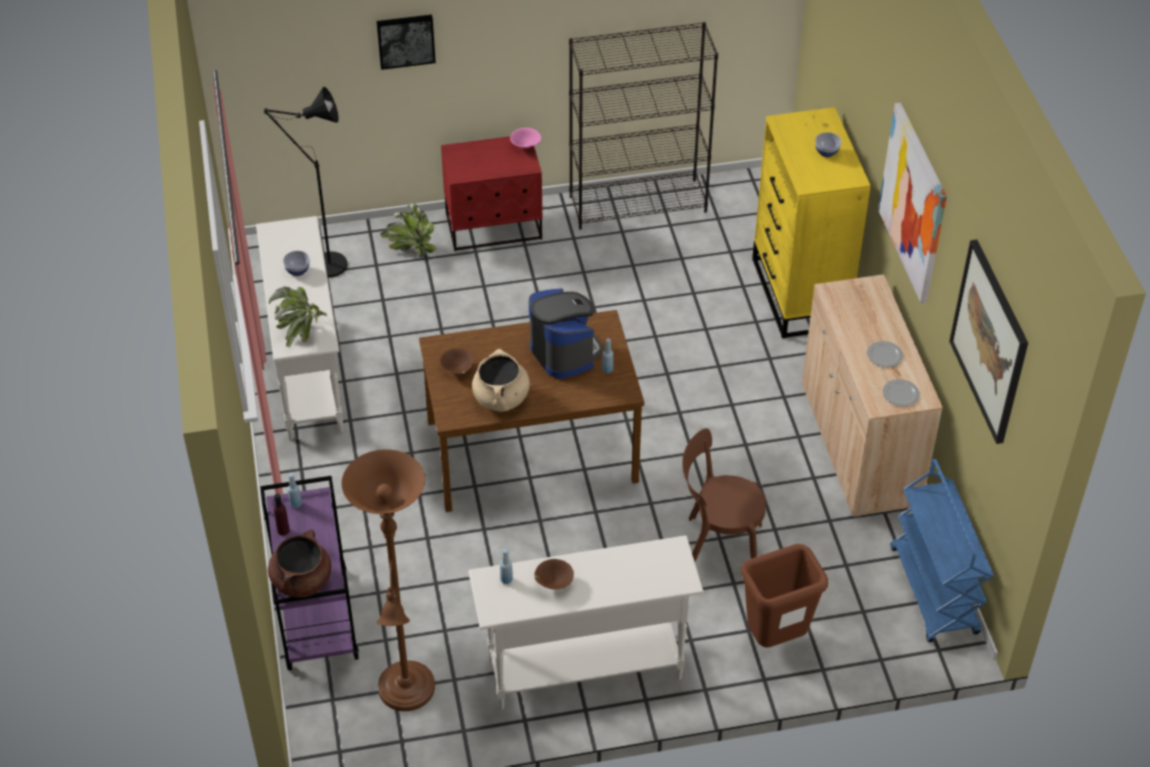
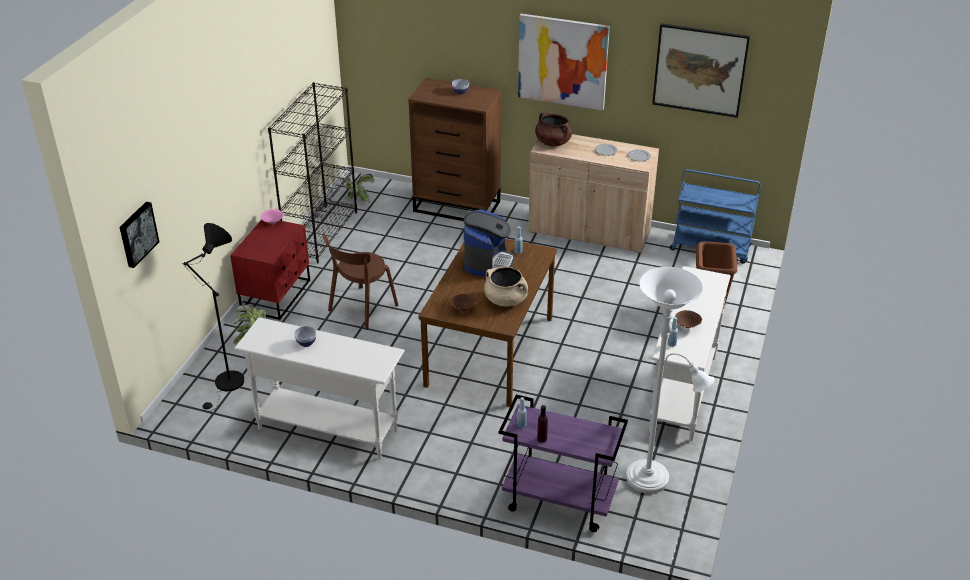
camera: 60 degrees left, 10 degrees down
brown cooking pot [268,529,331,598] -> brown cooking pot moved to [535,112,572,146]
potted plant [269,287,327,347] -> potted plant moved to [343,174,375,203]
brown floor lamp [341,449,435,711] -> white floor lamp [626,267,715,494]
picture [376,15,436,70] -> picture moved to [120,202,159,268]
coffee machine [529,288,602,378] -> coffee machine turned 105 degrees clockwise [464,209,515,277]
brown chair [682,428,766,562] -> brown chair moved to [323,233,399,330]
yellow dresser [752,107,871,338] -> brown dresser [408,78,501,221]

